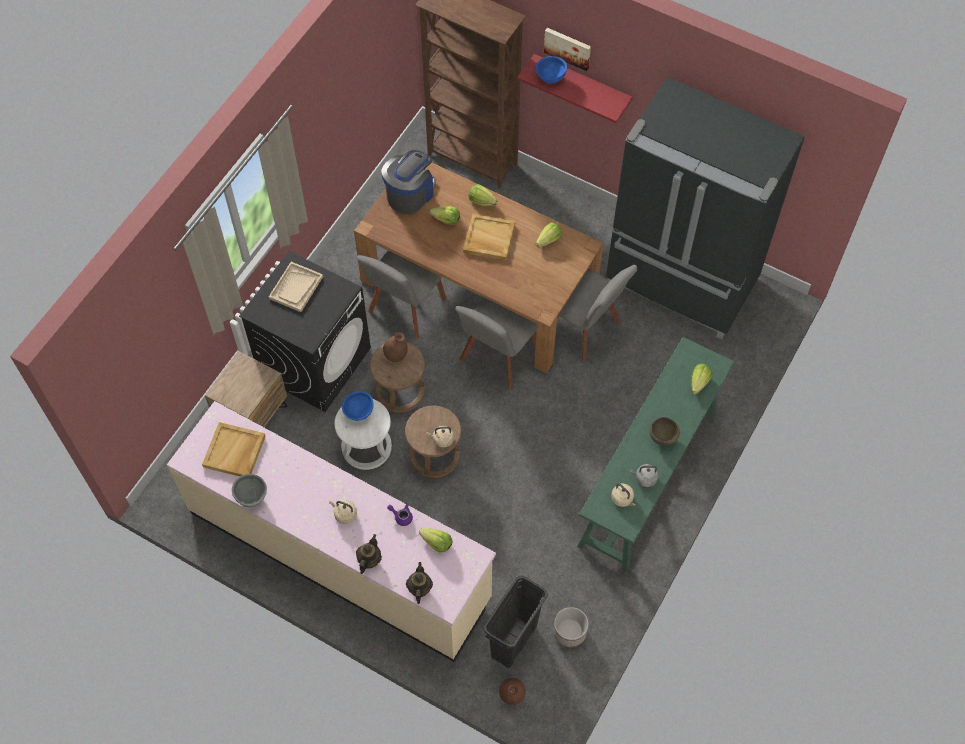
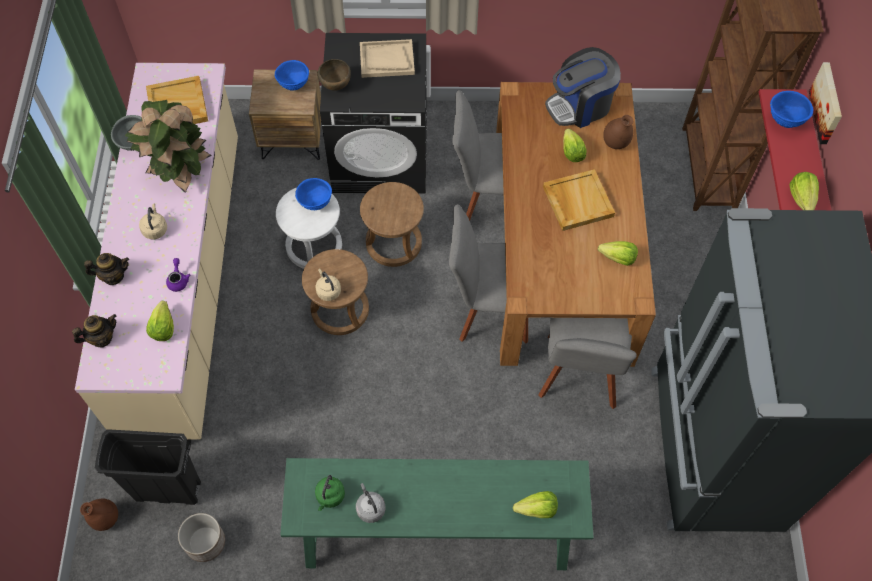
camera: 60 degrees right, 0 degrees up
coffee machine [381,150,436,214] -> coffee machine turned 150 degrees clockwise [545,47,621,128]
brown vase [383,332,408,362] -> brown vase moved to [603,115,633,149]
lettuce [468,184,498,206] -> lettuce moved to [790,172,819,210]
beige kettle [611,483,635,507] -> green kettle [315,475,345,511]
brown bowl [650,417,680,446] -> brown bowl moved to [318,59,351,91]
none -> potted plant [125,100,212,193]
none -> blue bowl [274,60,309,91]

